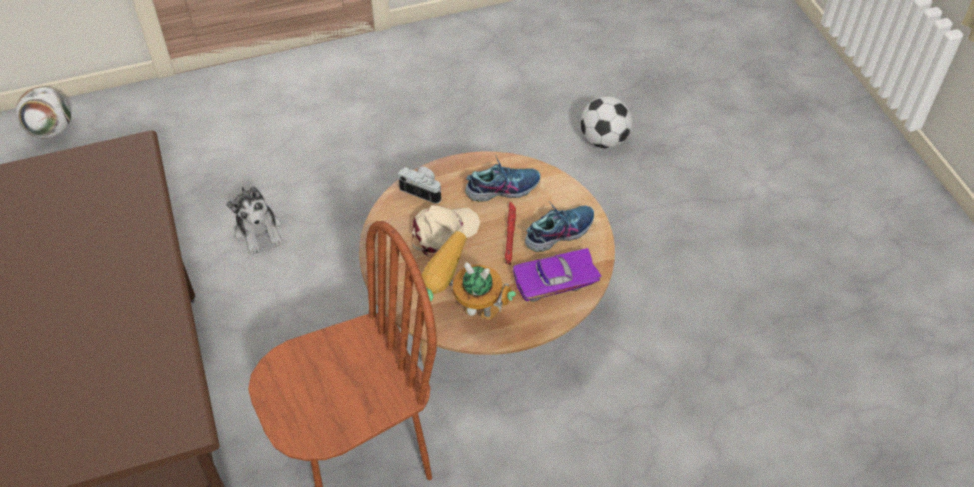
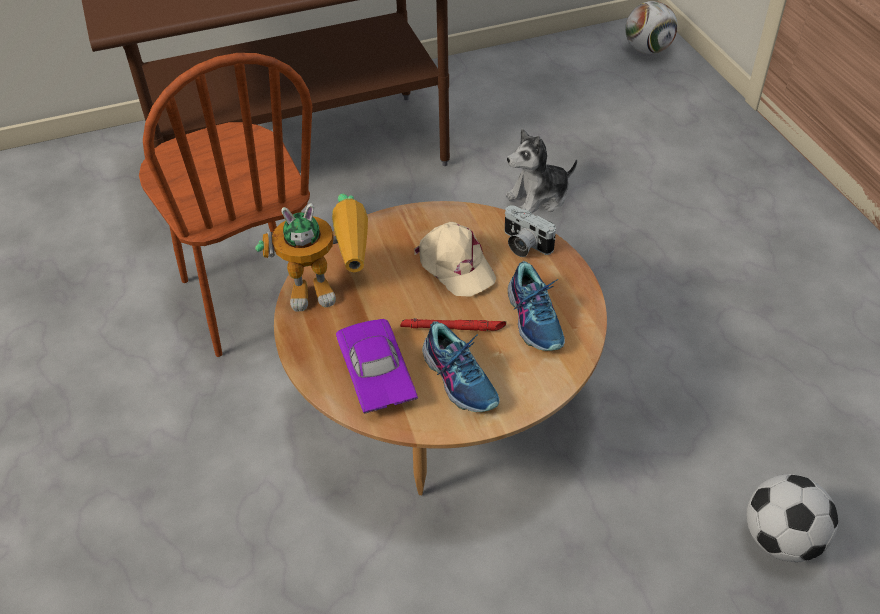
camera: 90 degrees right, 5 degrees down
camera [398,166,442,204] -> camera turned 105 degrees clockwise [505,205,556,257]
toy robot [422,231,516,320] -> toy robot turned 60 degrees clockwise [255,194,368,311]

